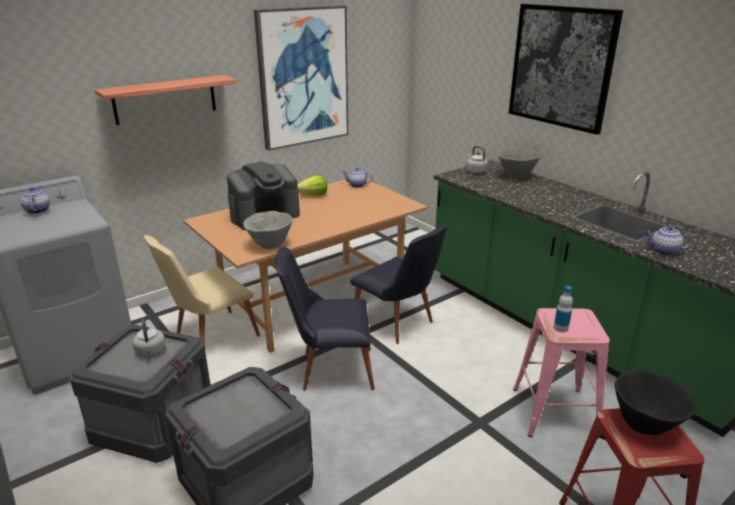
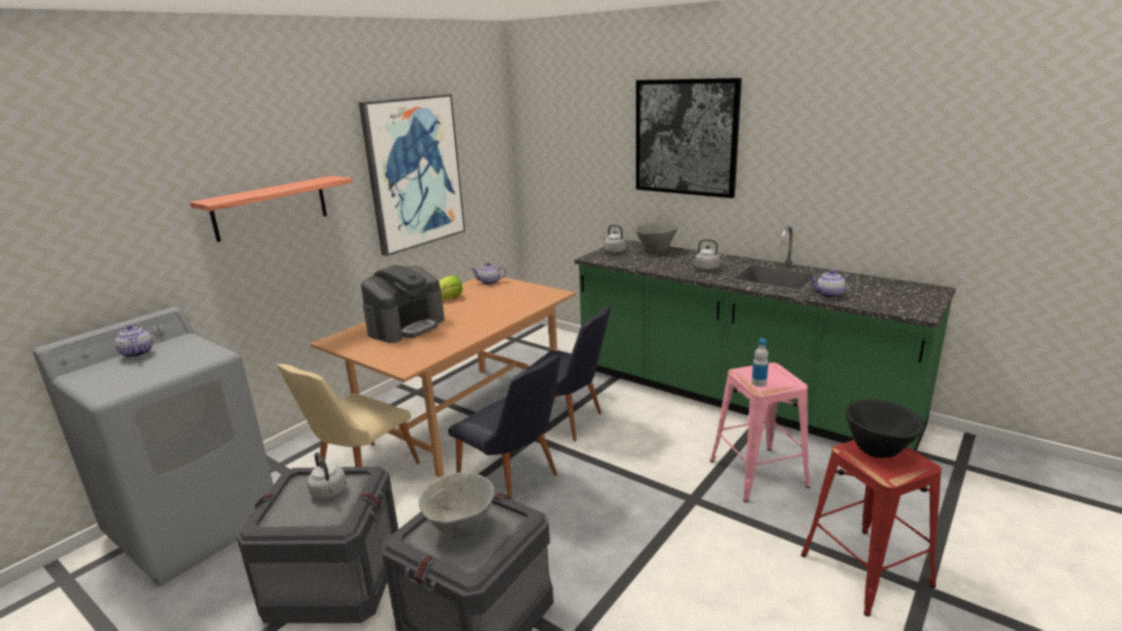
camera: 15 degrees left, 5 degrees down
grey bowl [243,211,293,249] -> grey bowl moved to [419,473,495,539]
black chair [275,246,375,391] -> black chair turned 120 degrees counterclockwise [448,355,561,501]
none -> grey kettle [695,239,727,270]

